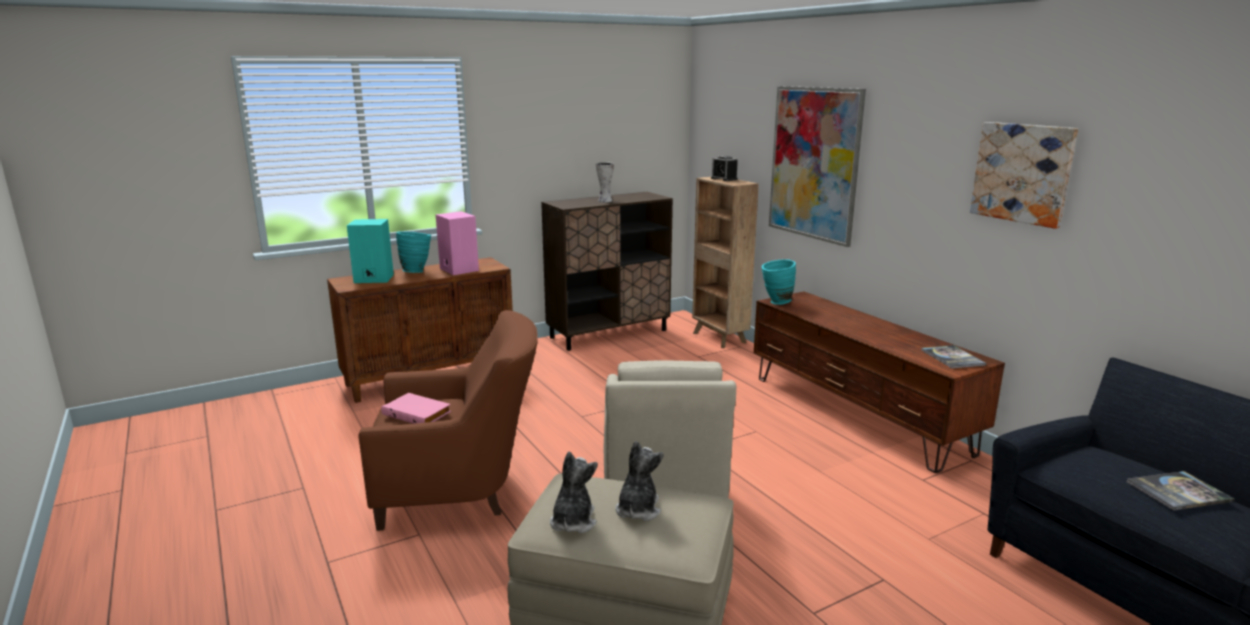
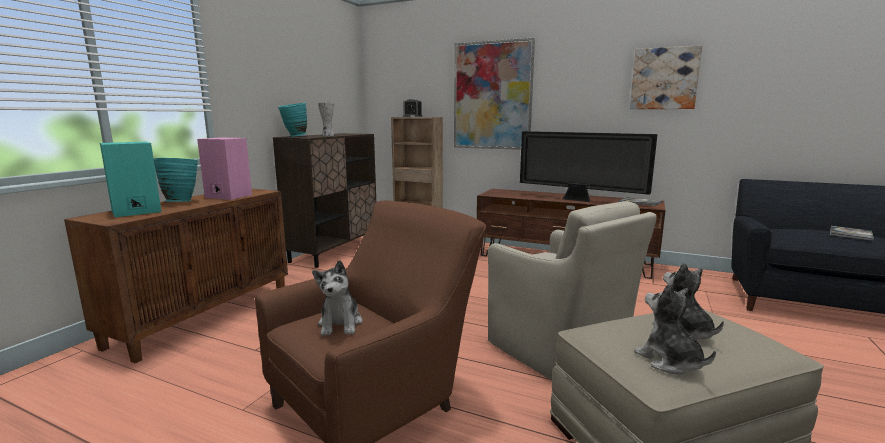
camera: 35 degrees left, 5 degrees down
pink book [381,393,451,424] -> plush toy [312,260,363,336]
turquoise vase [762,260,796,305] -> turquoise vase moved to [278,103,307,137]
none -> television [520,131,657,202]

